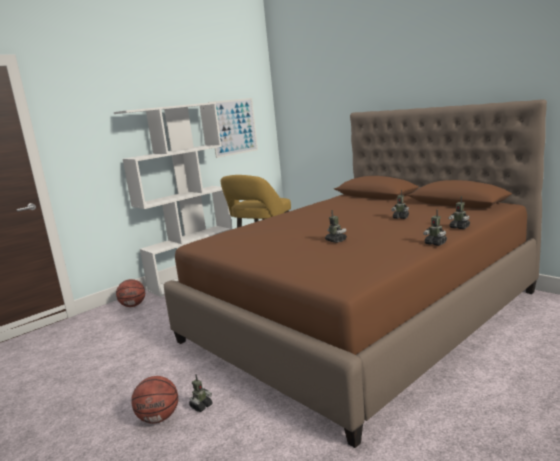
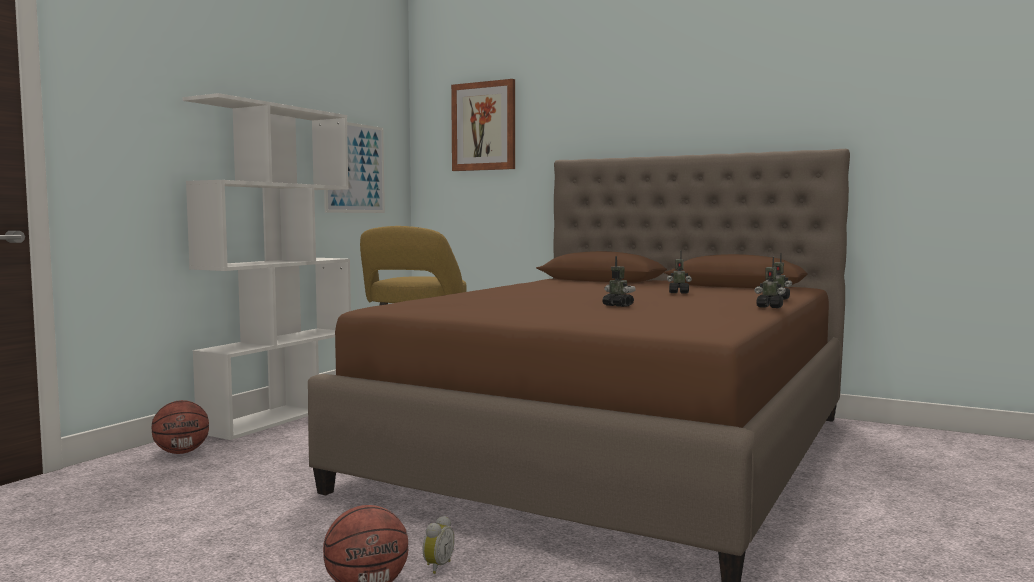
camera: 20 degrees left, 10 degrees down
toy robot [189,374,212,412] -> alarm clock [423,516,455,574]
none -> picture [451,79,515,171]

